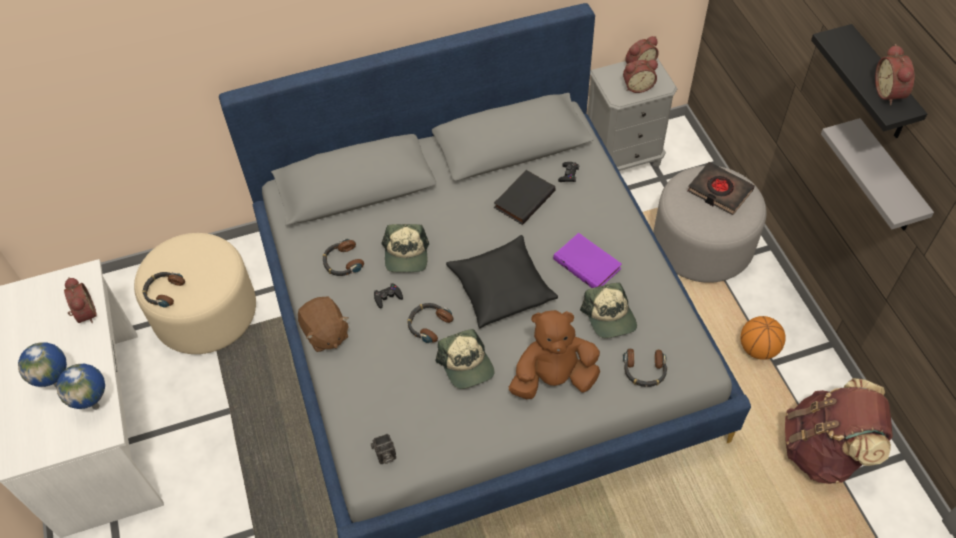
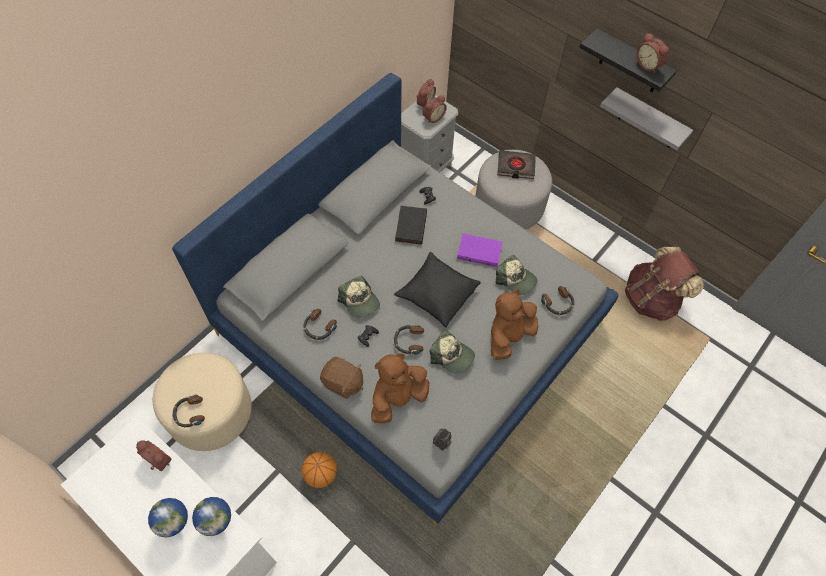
camera: 35 degrees left, 5 degrees up
basketball [741,316,786,360] -> basketball moved to [302,452,337,488]
none -> brown plush toy [371,353,429,423]

